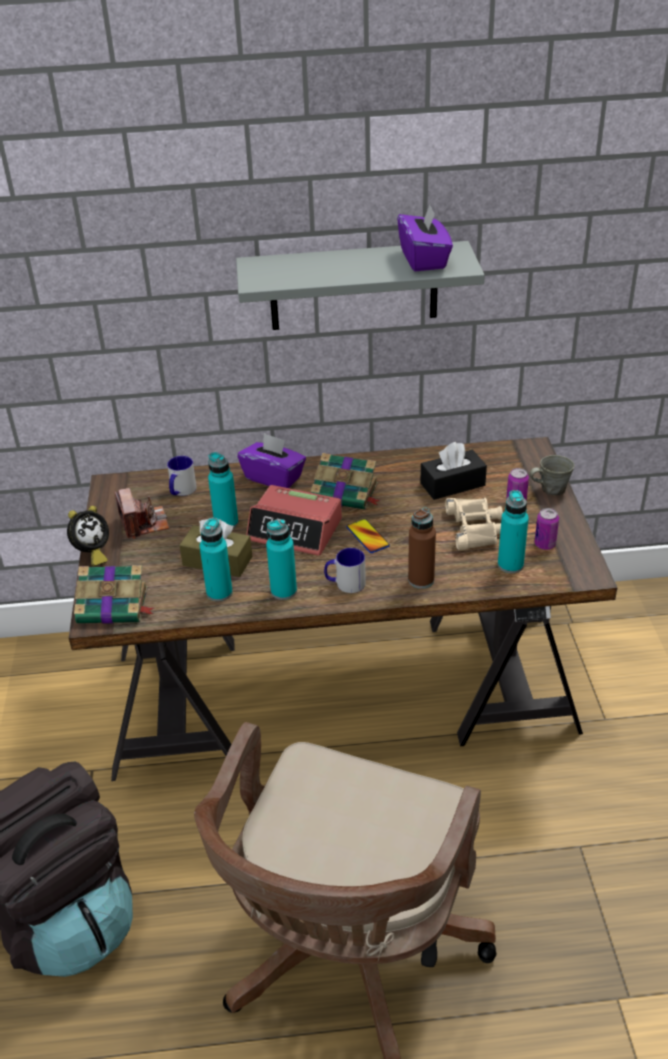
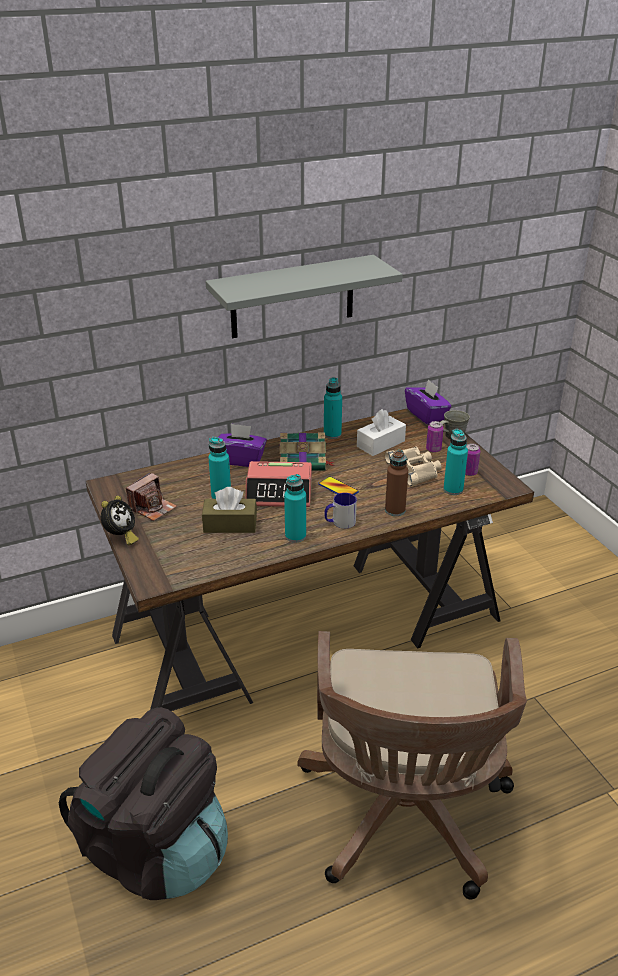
camera: 20 degrees left, 5 degrees down
book [74,565,154,624] -> none
camera [115,488,169,539] -> camera turned 75 degrees clockwise [126,472,177,521]
mug [167,456,197,496] -> none
turquoise bottle [199,518,233,602] -> turquoise bottle moved to [324,377,342,439]
purple tissue box [397,205,453,272] -> purple tissue box moved to [405,379,452,425]
black tissue box [420,442,487,500] -> white tissue box [357,409,406,456]

